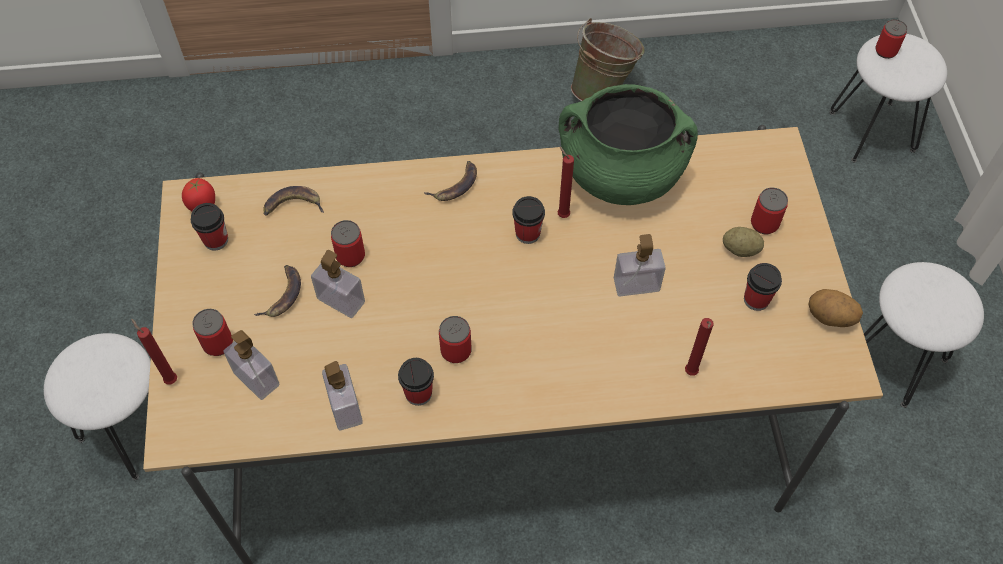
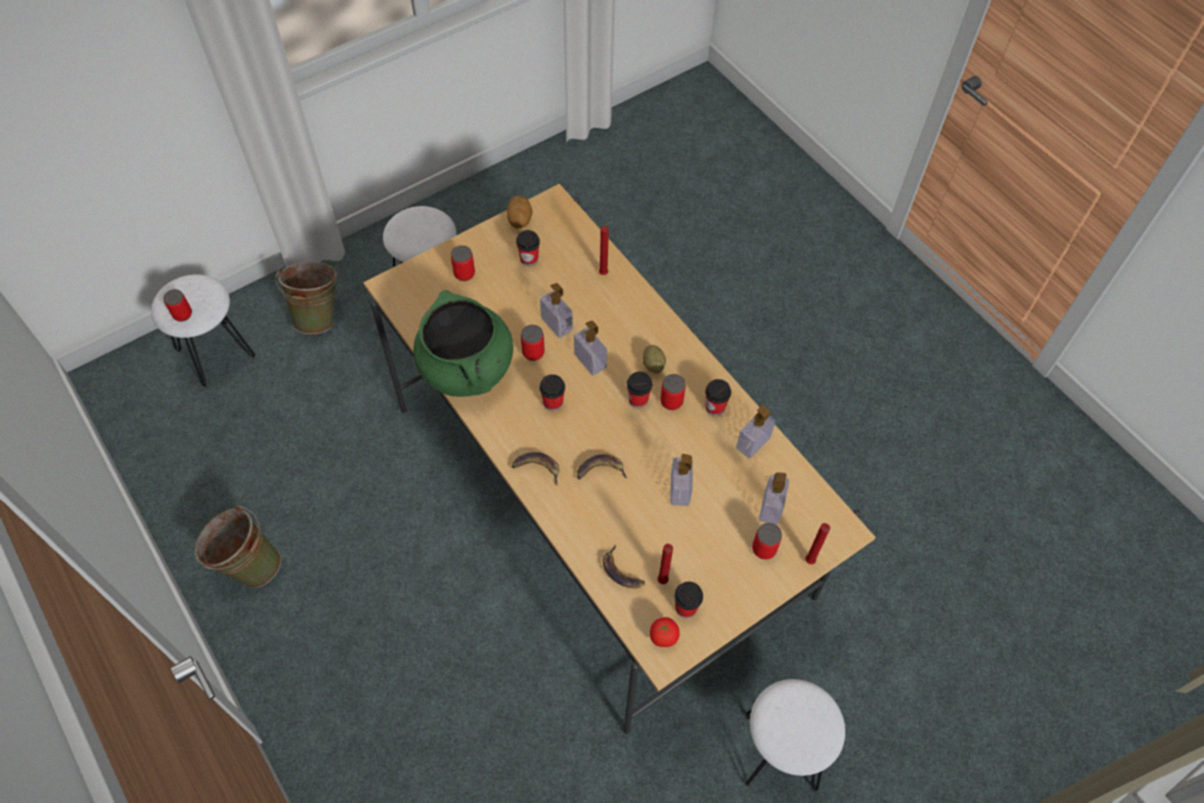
camera: 120 degrees left, 0 degrees up
banana [254,265,301,317] -> banana moved to [577,454,627,479]
can [331,220,365,267] -> can moved to [521,325,545,361]
red candle [558,146,574,218] -> red candle moved to [658,544,673,584]
potato [723,227,764,257] -> potato moved to [643,345,666,373]
none -> green bucket [275,262,338,334]
none -> soap dispenser [574,321,607,375]
none -> cup [627,372,652,408]

